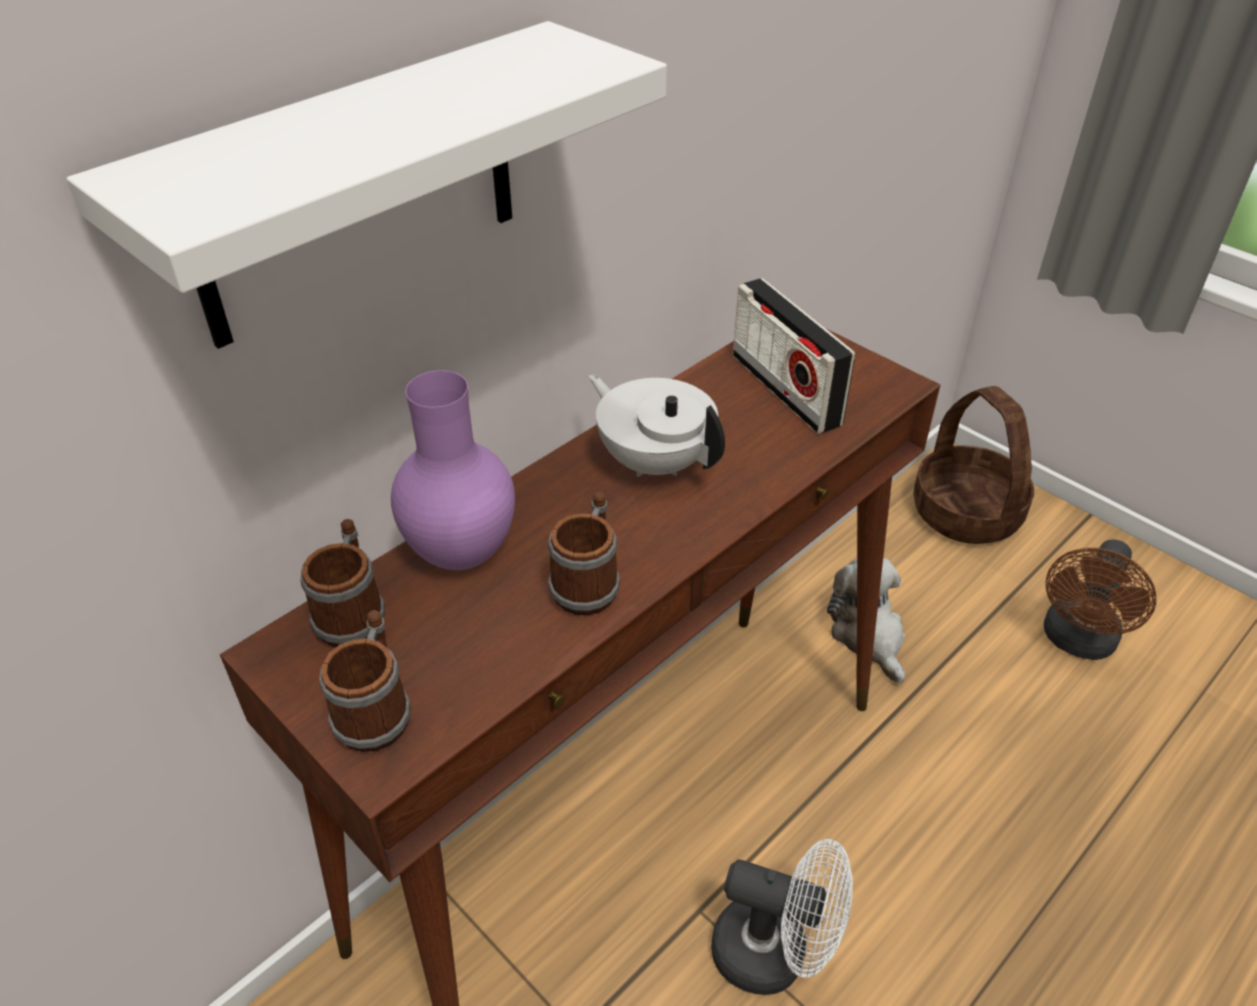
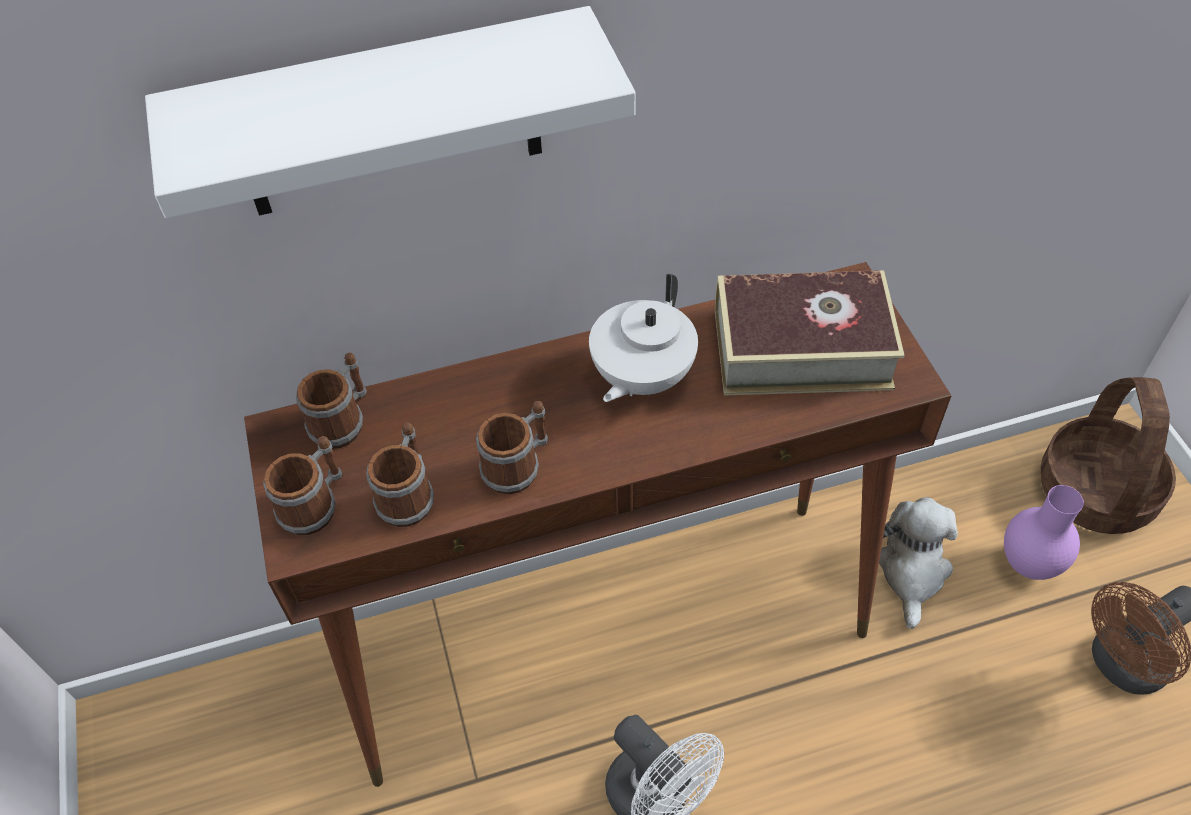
camera: 30 degrees right, 10 degrees up
purple vase [391,370,515,570] -> purple vase moved to [1004,485,1084,580]
white teapot [589,374,725,477] -> white teapot turned 135 degrees counterclockwise [589,273,698,402]
radio [733,278,855,434] -> book [715,270,905,396]
none -> mug [366,422,434,527]

